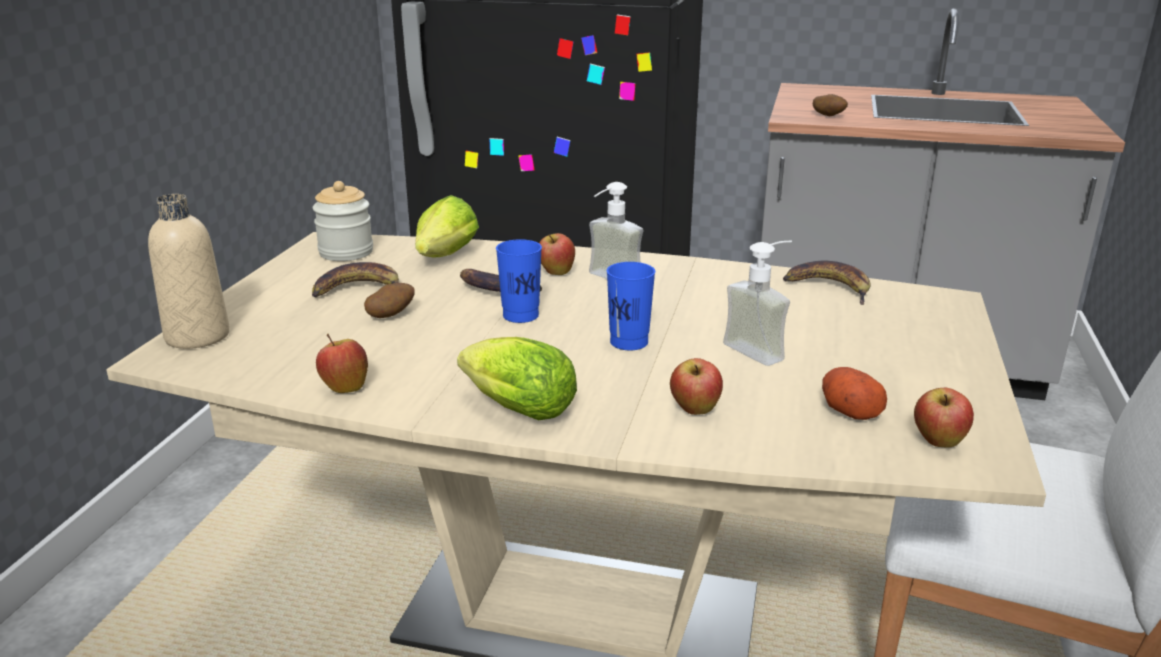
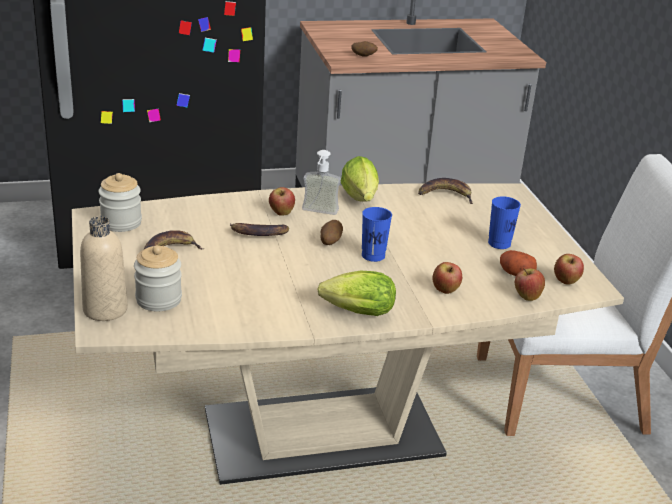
camera: 30 degrees left, 5 degrees up
apple [316,334,368,393] -> apple moved to [515,268,545,301]
potato [364,283,415,318] -> potato moved to [320,220,343,245]
lettuce [415,195,479,258] -> lettuce moved to [341,156,379,201]
blue cup [496,239,542,323] -> blue cup moved to [488,196,521,249]
soap dispenser [723,241,792,366] -> none
none -> jar [134,245,182,311]

